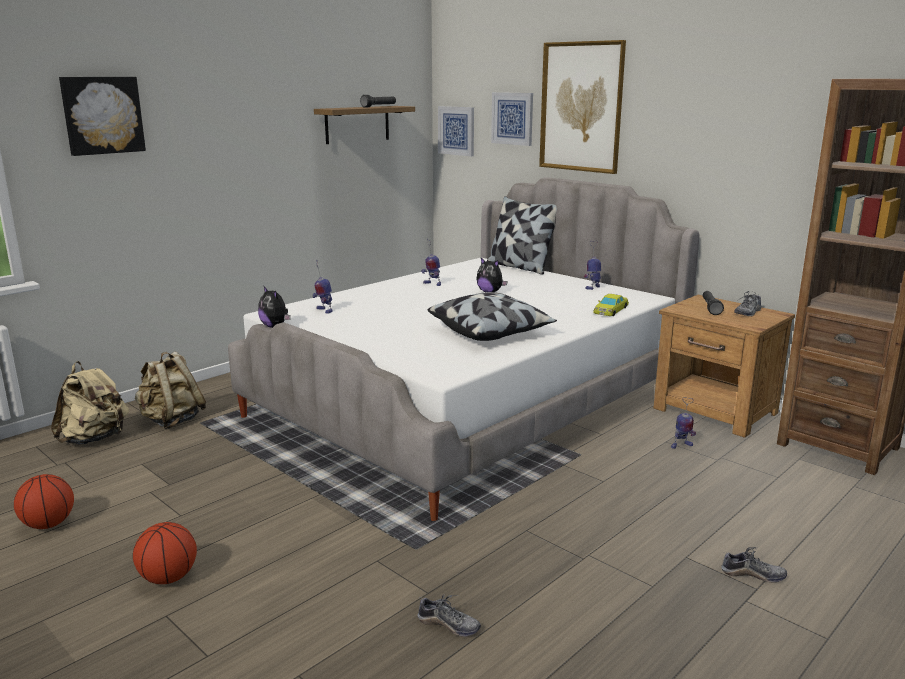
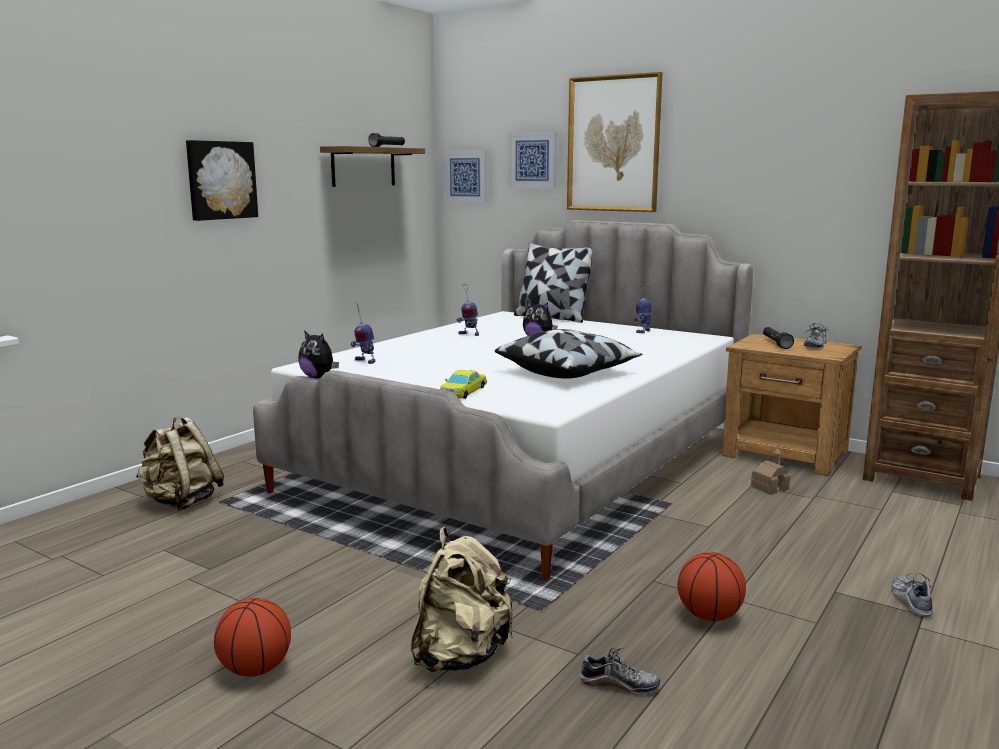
camera: 10 degrees left, 5 degrees down
basketball [14,474,74,529] -> basketball moved to [677,552,746,621]
beige backpack [51,361,129,445] -> beige backpack moved to [411,527,513,672]
picture [59,77,146,156] -> picture moved to [186,140,258,221]
yellow toy car [593,294,629,316] -> yellow toy car moved to [440,370,487,399]
toy robot [671,397,696,449] -> toy house [751,448,791,495]
shoe [721,547,787,583] -> shoe turned 90 degrees counterclockwise [891,573,933,617]

